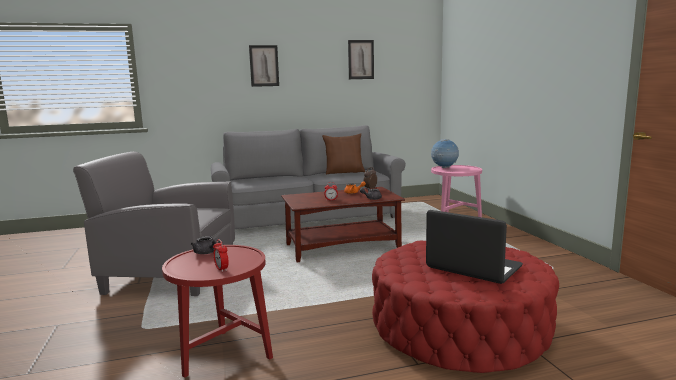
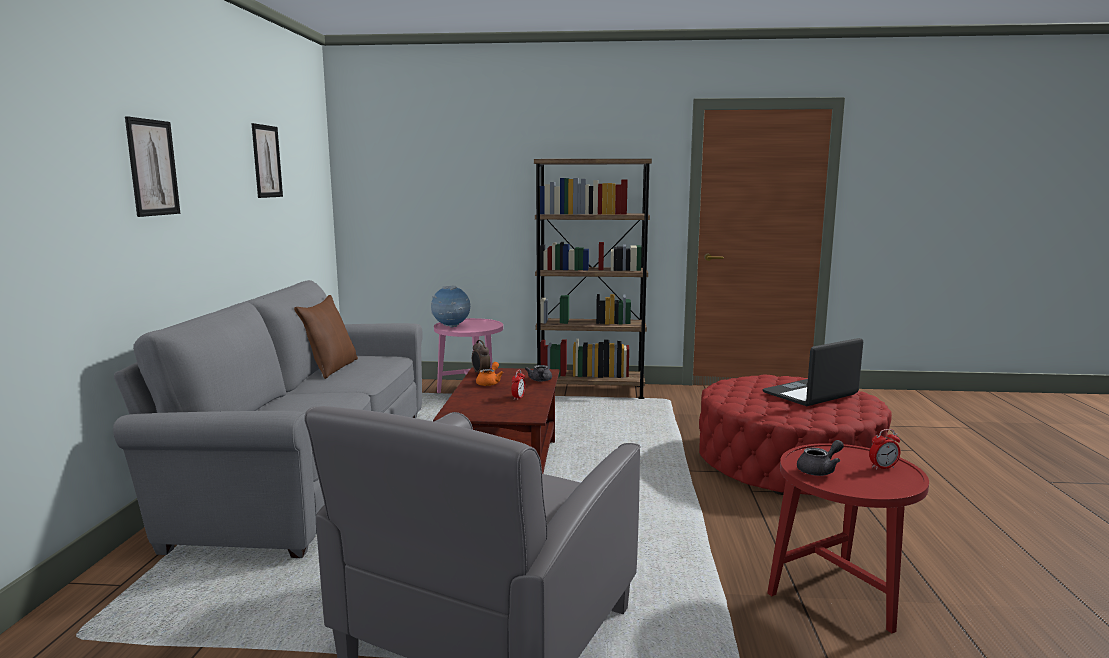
camera: 70 degrees left, 0 degrees up
none -> brown bookcase [534,159,652,399]

